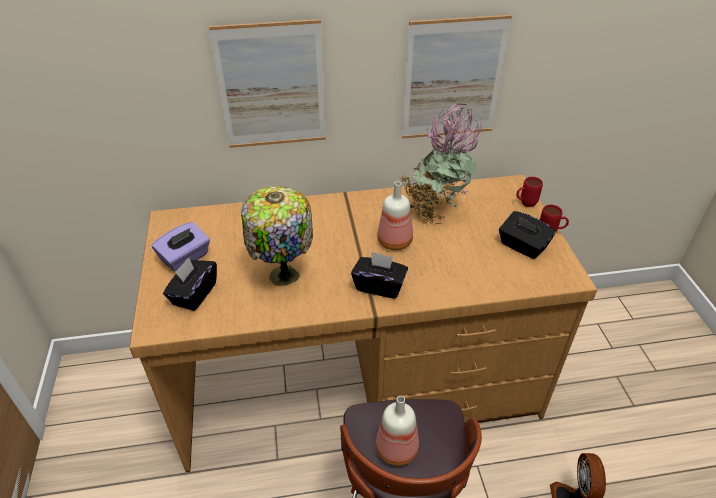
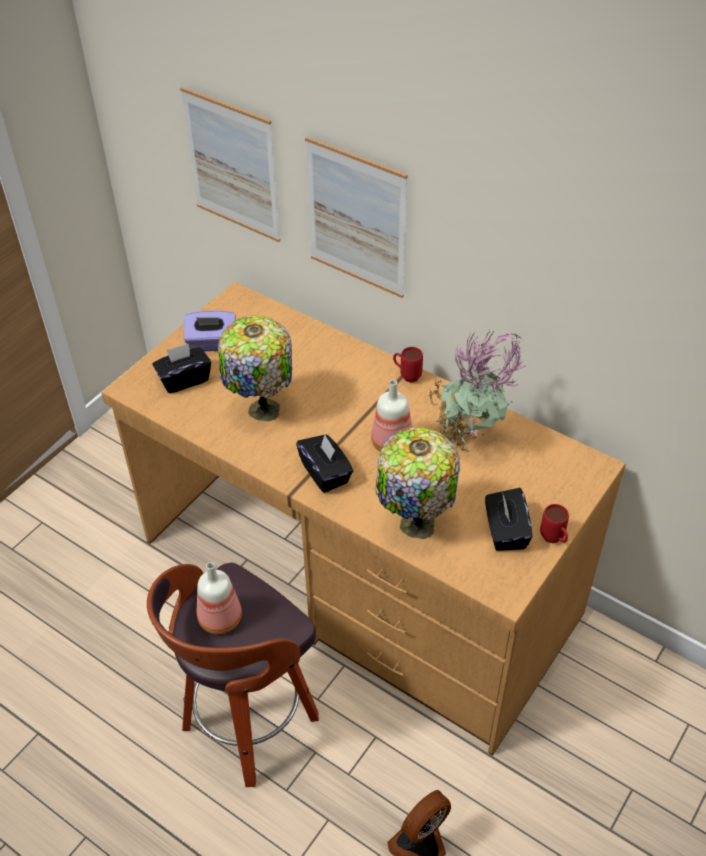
camera: 45 degrees right, 5 degrees up
picture [402,15,512,139] -> picture moved to [180,87,280,242]
red mug [516,177,543,207] -> red mug moved to [393,347,423,383]
none -> table lamp [376,427,460,539]

